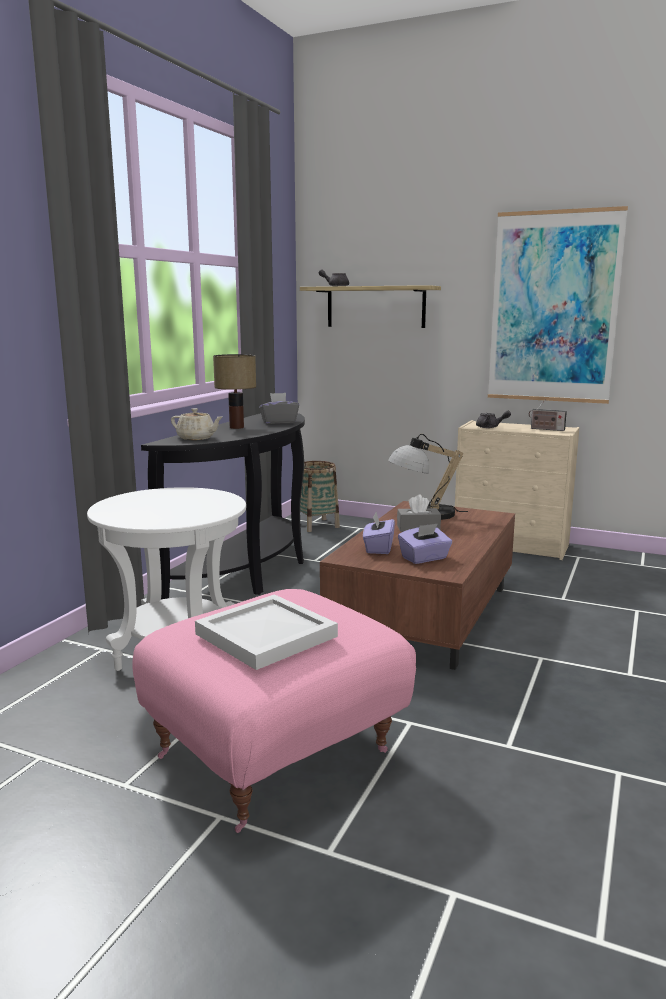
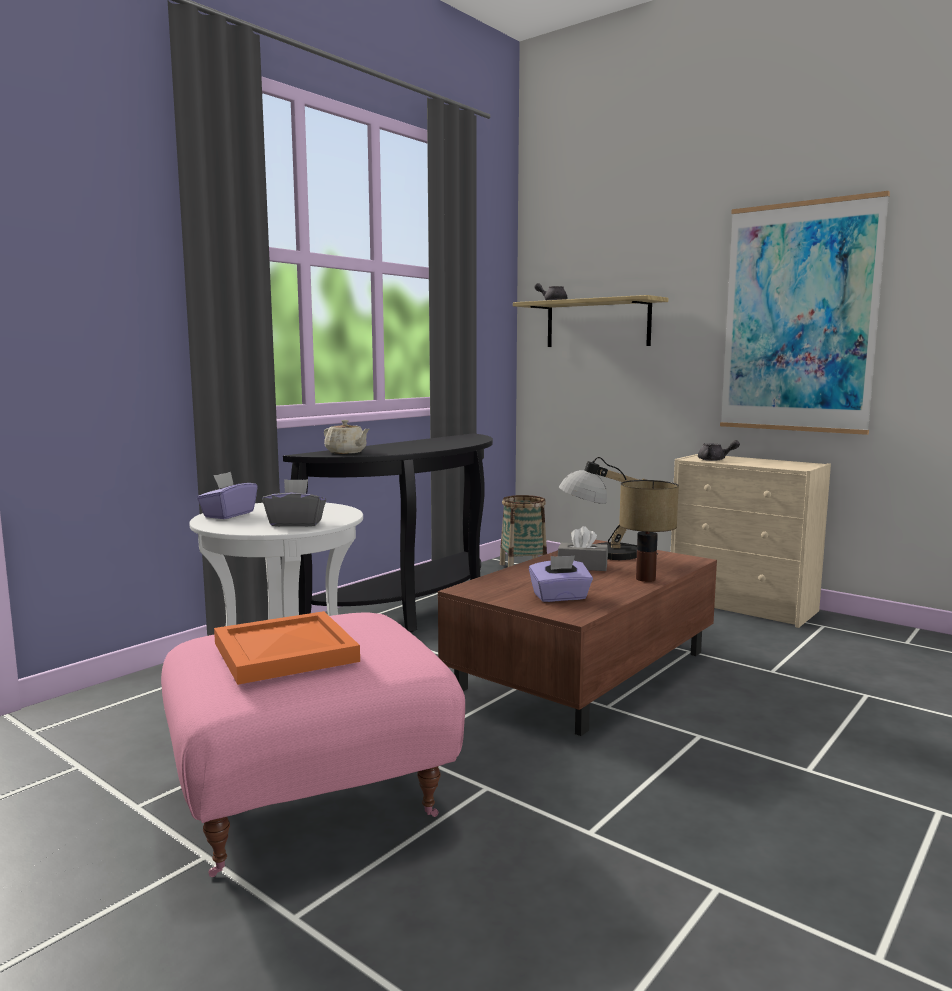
camera: 15 degrees right, 5 degrees down
white tray [195,594,338,670] -> orange tray [214,611,360,685]
table lamp [213,354,256,429] -> table lamp moved to [619,480,679,582]
grey tissue box [259,393,299,424] -> grey tissue box moved to [263,479,326,526]
purple tissue box [363,512,395,554] -> purple tissue box moved to [197,472,258,519]
radio [529,399,567,431] -> none

